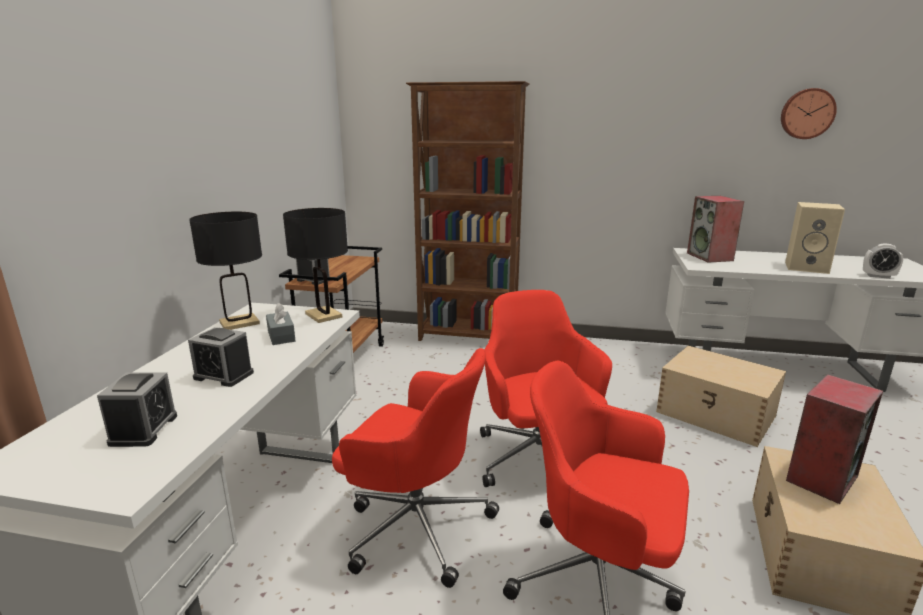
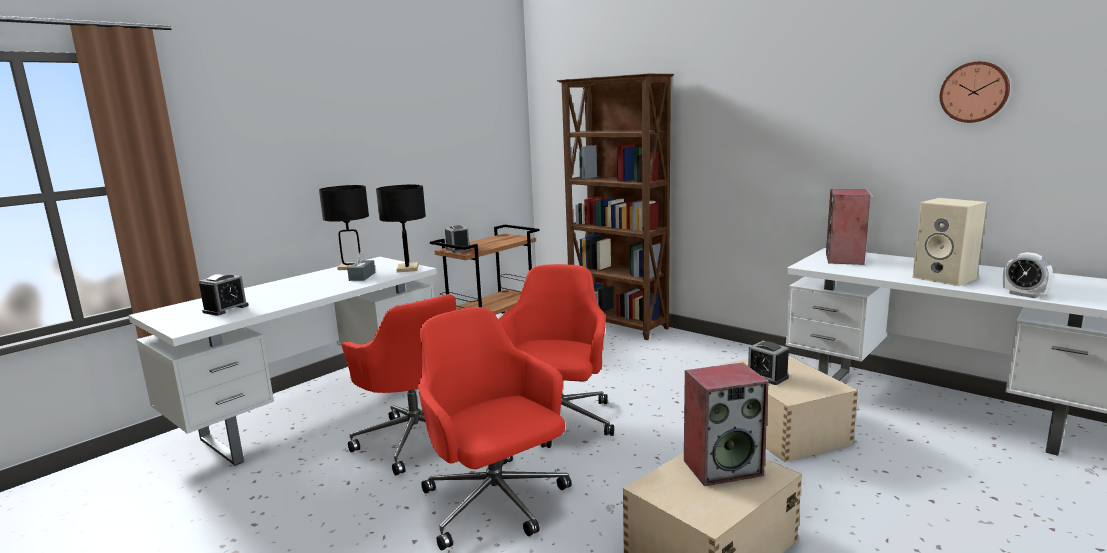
camera: 30 degrees right, 5 degrees down
alarm clock [188,327,254,387] -> alarm clock moved to [748,341,789,385]

